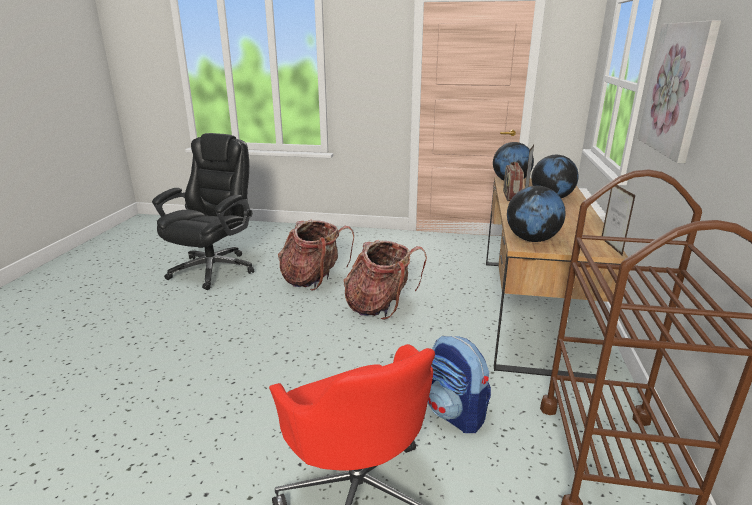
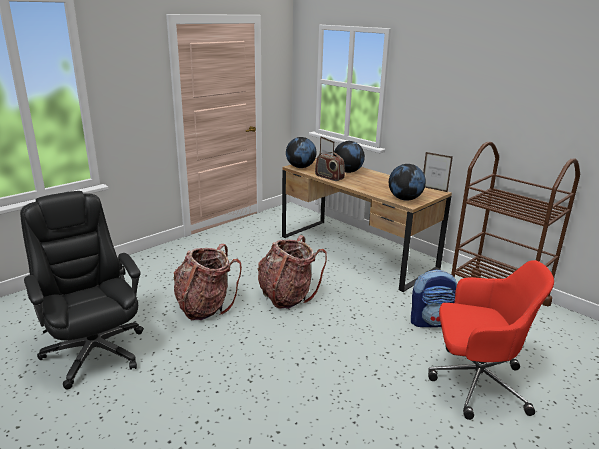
camera: 55 degrees left, 0 degrees up
picture [638,20,721,163] -> none

